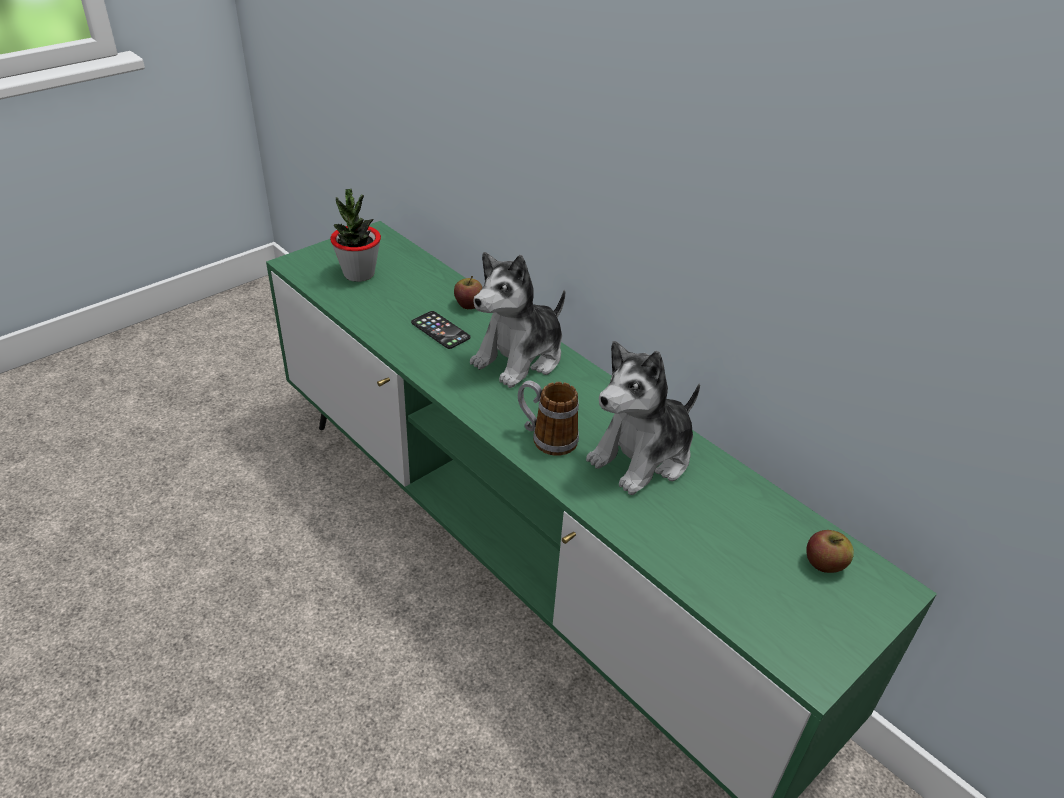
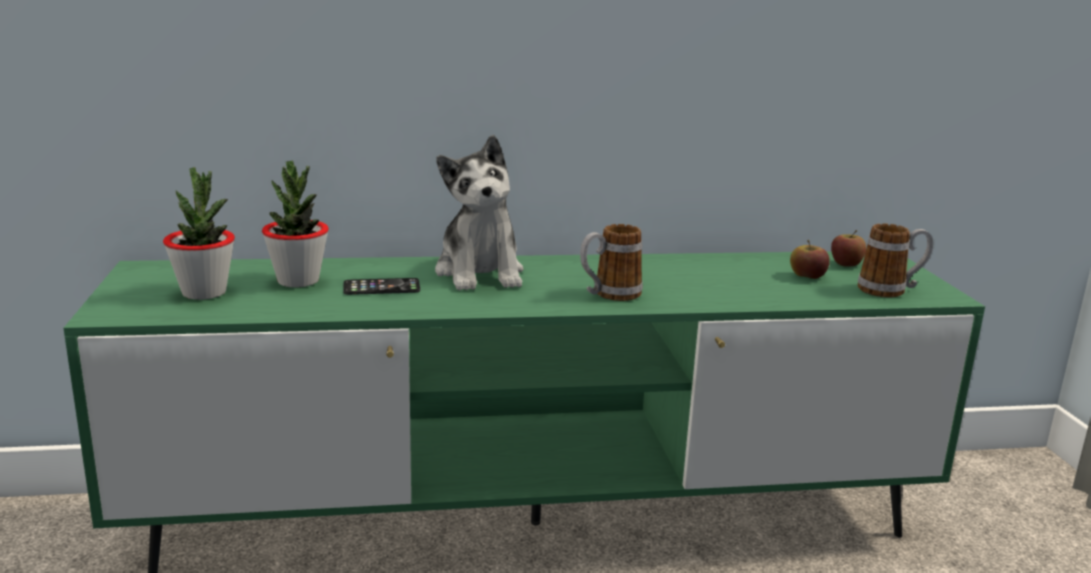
camera: 55 degrees left, 20 degrees down
apple [454,276,482,309] -> apple moved to [790,240,830,279]
plush toy [586,341,700,495] -> none
none -> potted plant [262,160,329,288]
none -> mug [858,223,933,297]

